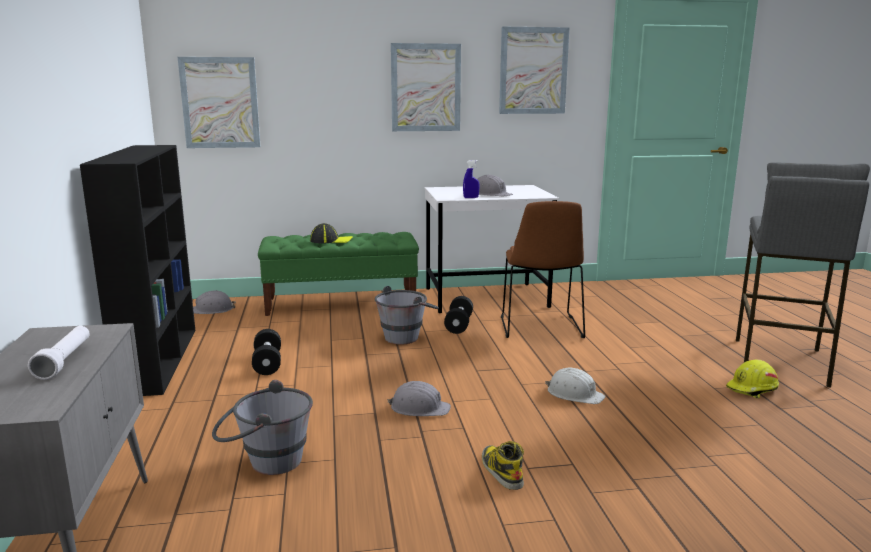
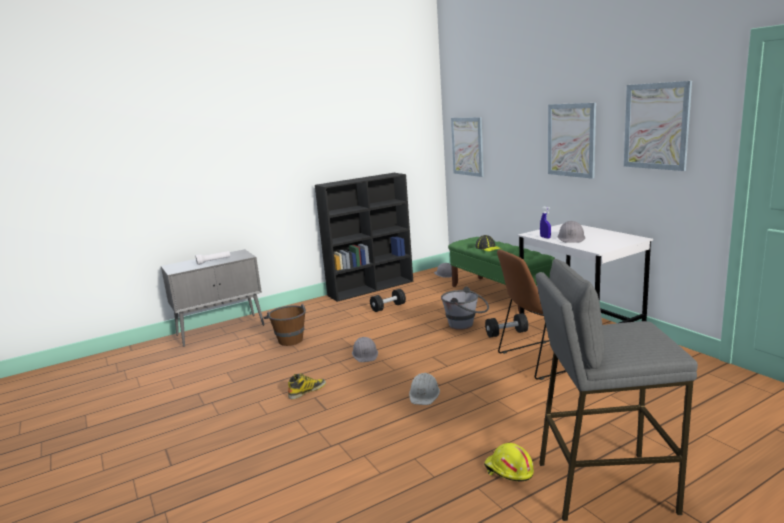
camera: 70 degrees right, 0 degrees up
grey bucket [212,380,313,475] -> brown bucket [263,303,306,346]

